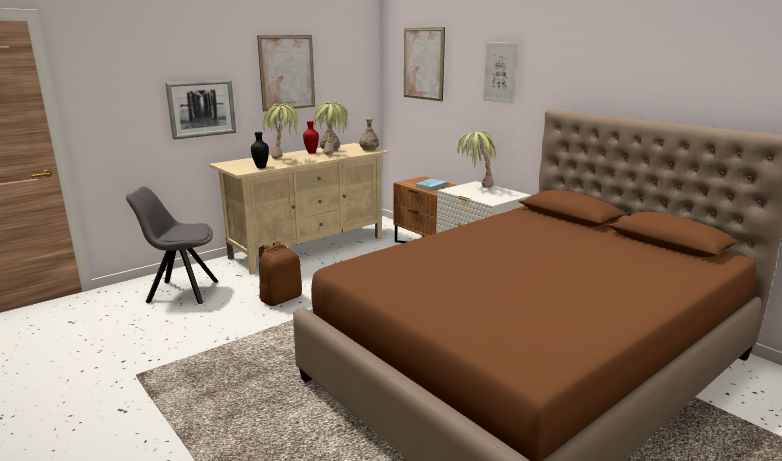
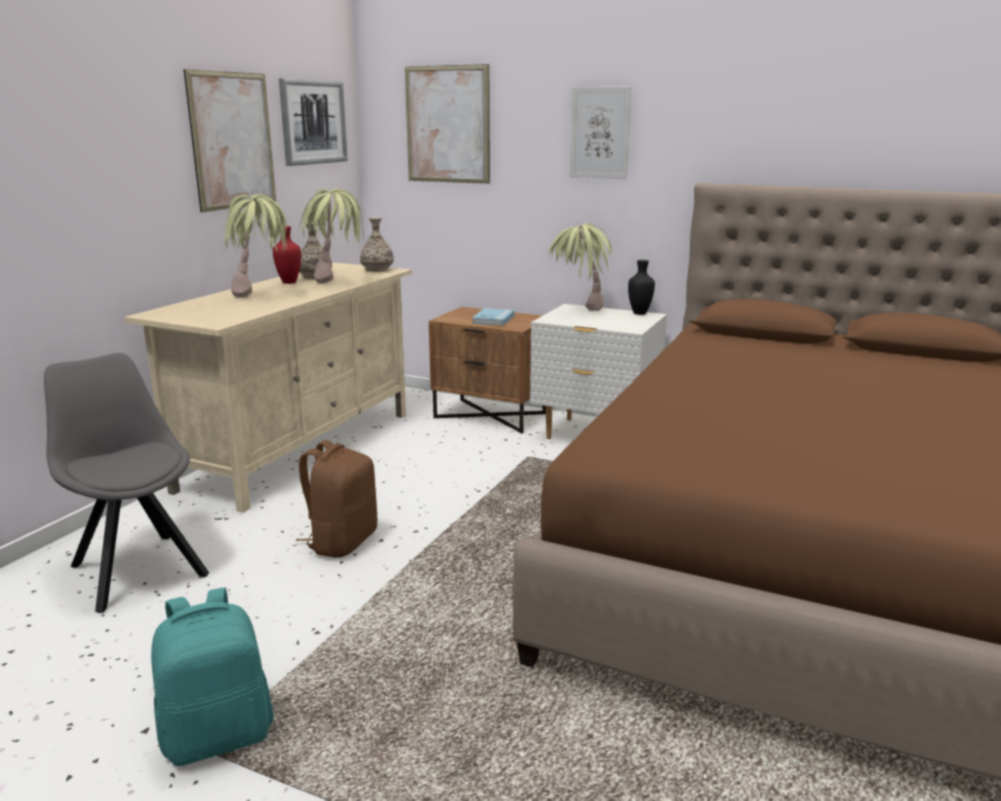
camera: 25 degrees left, 0 degrees up
grey chair [126,186,218,304] -> grey chair turned 75 degrees clockwise [44,353,209,613]
picture [165,80,236,140] -> picture moved to [279,78,348,166]
black vase [251,132,269,168] -> black vase moved to [628,260,655,315]
none -> turquoise backpack [151,588,274,766]

